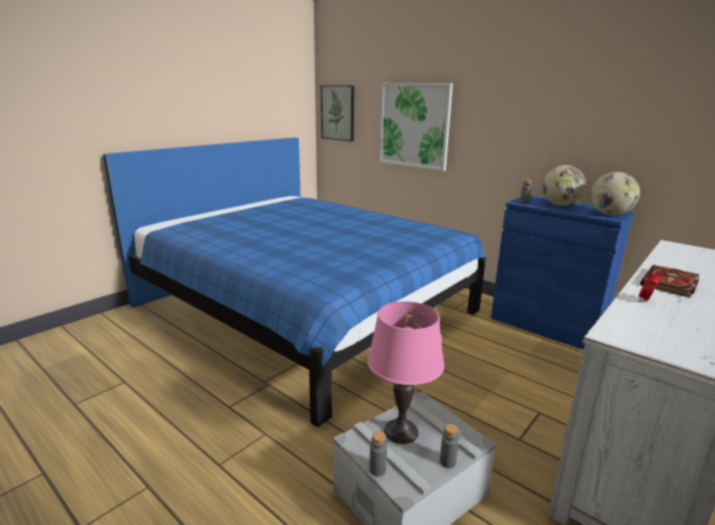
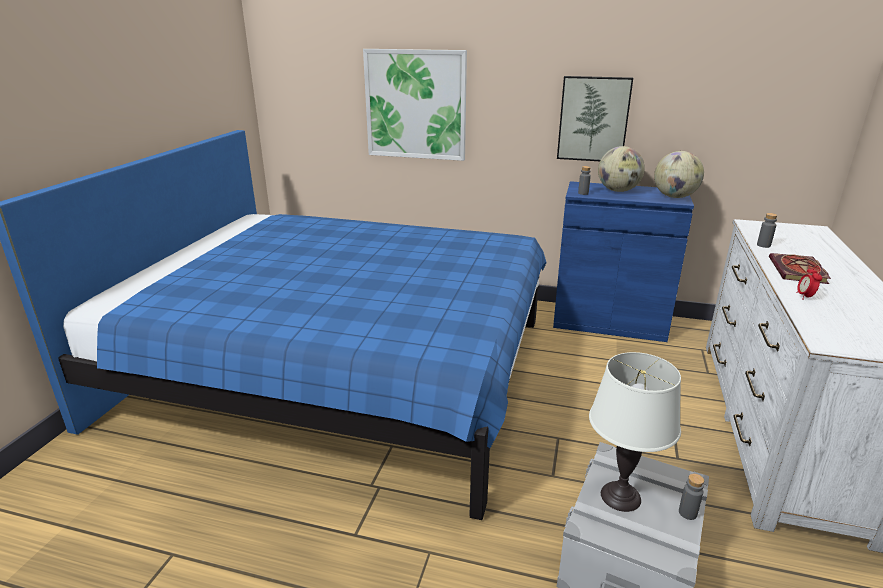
camera: 25 degrees left, 5 degrees up
picture [321,85,354,141] -> picture moved to [557,76,633,161]
pink table lamp [367,301,444,444] -> white table lamp [589,352,681,512]
grey bottle [369,431,387,476] -> grey bottle moved to [757,213,778,248]

